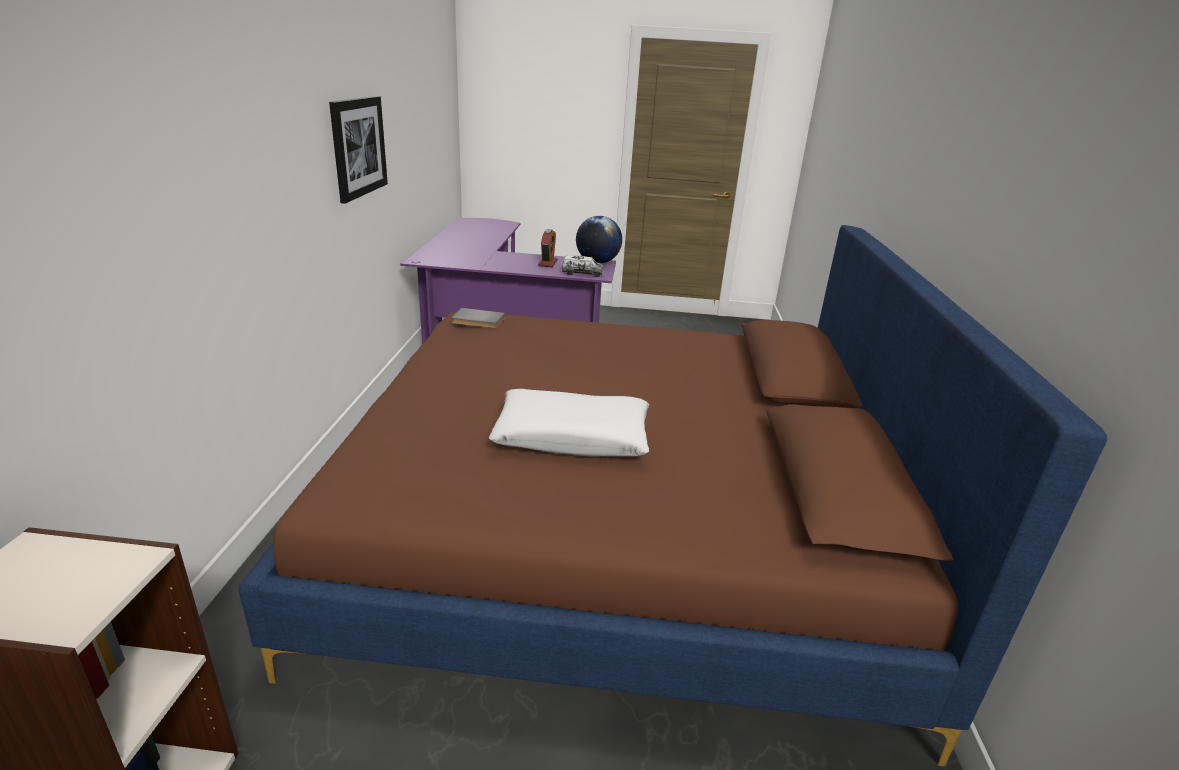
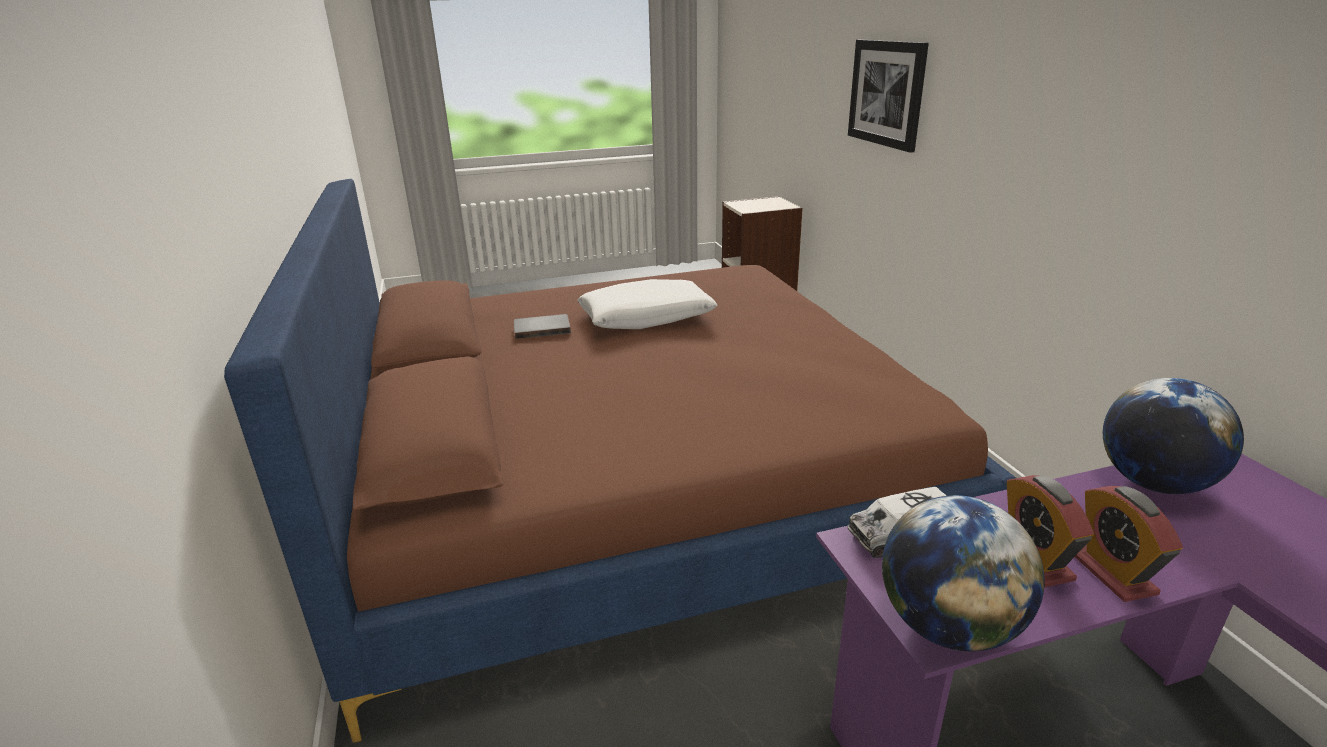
camera: 160 degrees right, 0 degrees up
picture [329,96,388,204] -> picture moved to [848,39,929,153]
grey book [452,308,505,328] -> grey book moved to [514,314,571,339]
none -> alarm clock [1075,486,1183,602]
none -> globe [1103,378,1244,494]

